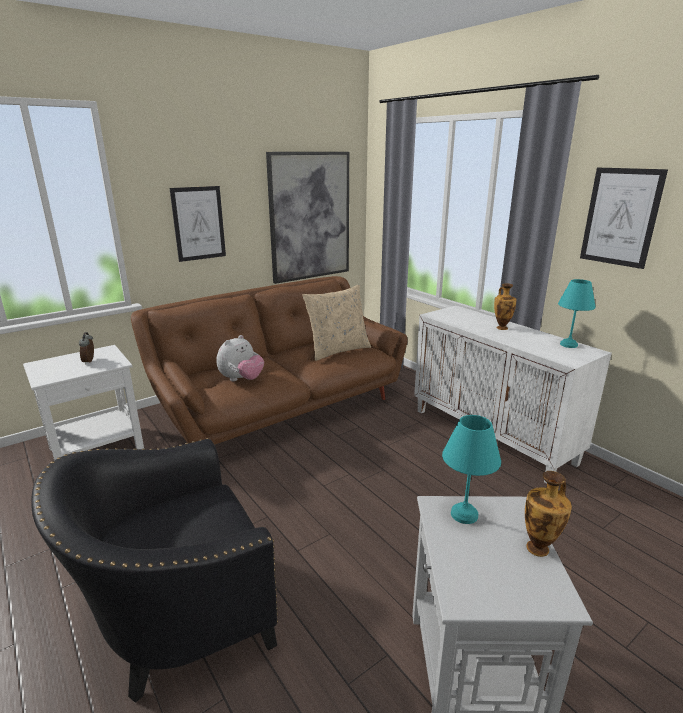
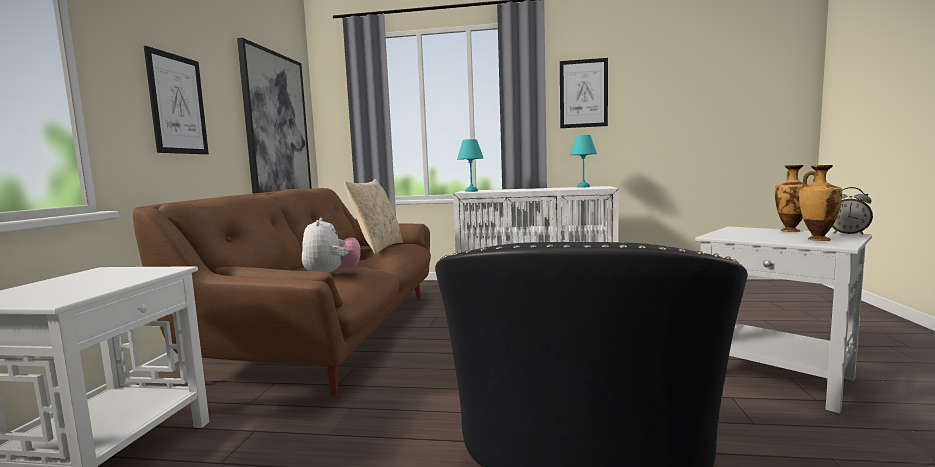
camera: 45 degrees left, 15 degrees down
alarm clock [79,332,94,365] -> alarm clock moved to [832,187,873,235]
turquoise table lamp [442,415,501,524] -> turquoise table lamp moved to [457,139,483,192]
vase [494,283,517,330] -> vase moved to [799,165,842,241]

